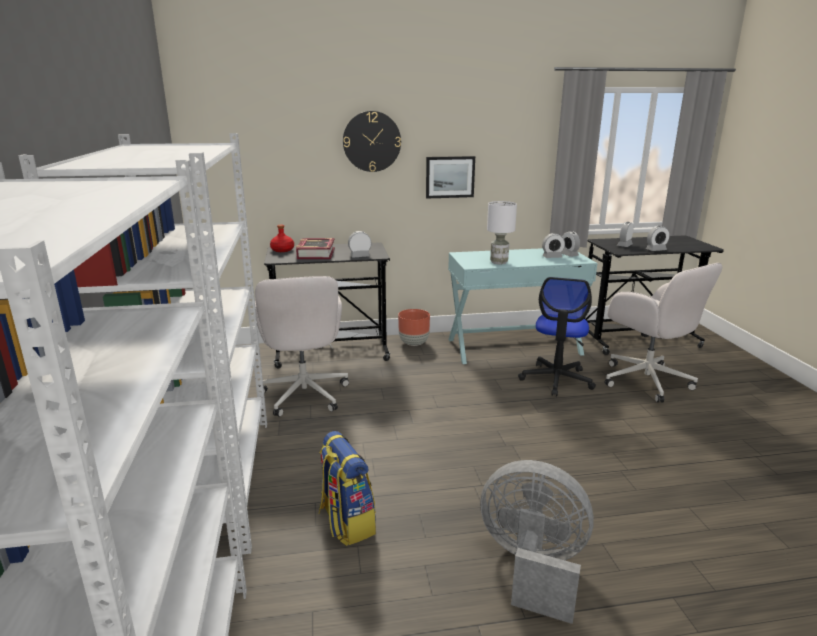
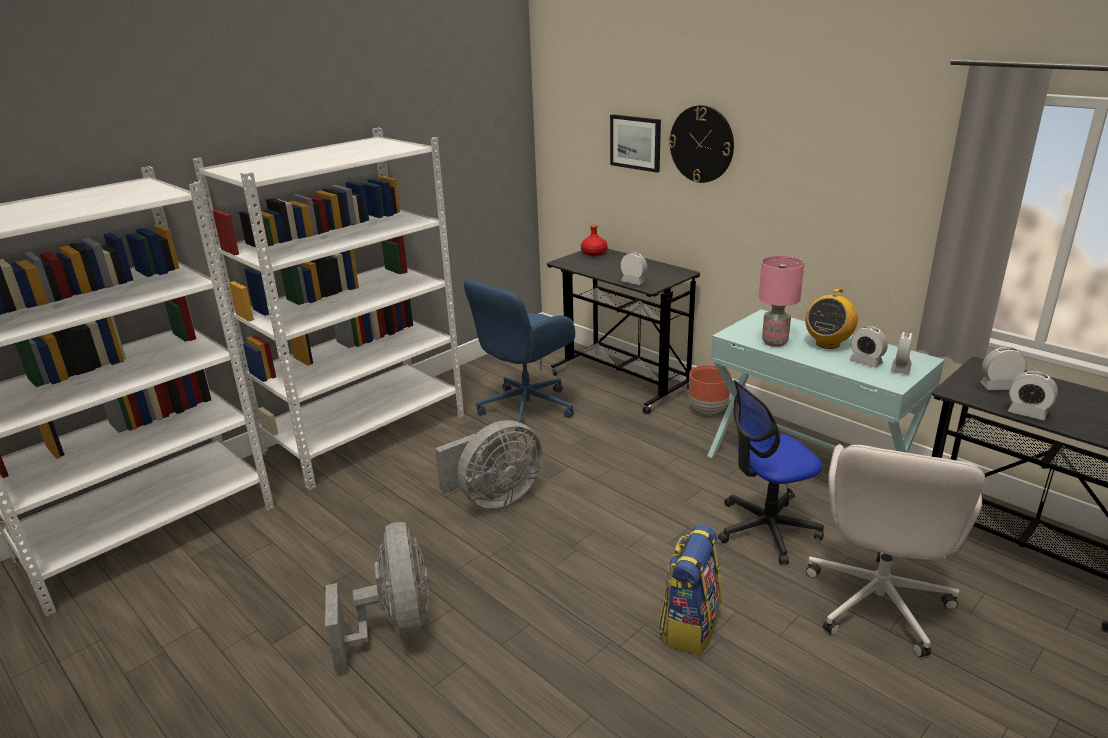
camera: 55 degrees right, 5 degrees up
white office chair [255,276,349,417] -> blue office chair [464,279,575,432]
book [296,238,335,259] -> none
backpack [319,431,376,546] -> backpack moved to [659,525,722,655]
picture [426,156,475,198] -> picture moved to [610,114,661,173]
white table lamp [487,201,517,265] -> pink table lamp [759,255,804,347]
none -> grey fan [435,420,542,509]
none -> radio [805,289,858,349]

